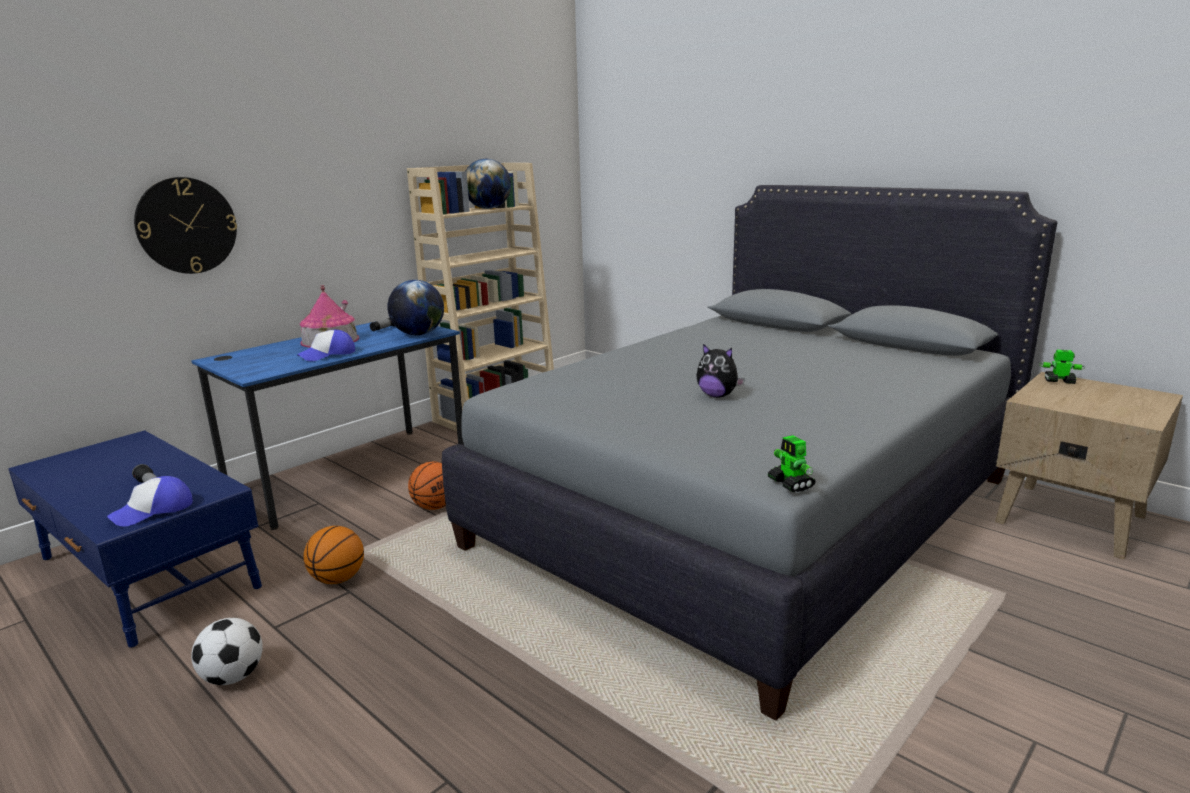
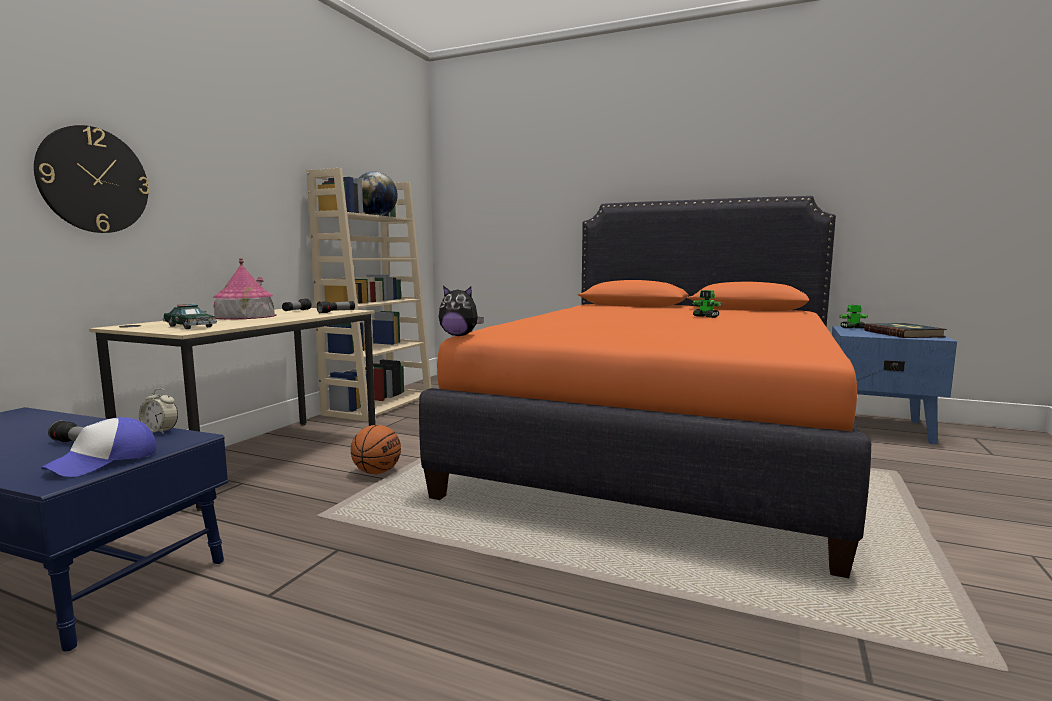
camera: 20 degrees left, 10 degrees down
blue desk [191,321,464,530] -> beige desk [89,308,376,511]
football [191,618,263,685] -> none
cap [297,329,355,361] -> none
basketball [304,526,364,584] -> none
globe [387,280,444,335] -> flashlight [317,301,355,313]
grey bed [442,185,1057,721] -> orange bed [419,196,871,578]
plush toy [696,344,745,397] -> plush toy moved to [439,286,484,336]
toy robot [767,435,816,492] -> toy robot moved to [692,290,722,318]
beige nightstand [995,372,1183,560] -> blue nightstand [832,326,957,445]
none -> alarm clock [139,388,178,434]
none -> toy car [163,304,217,329]
none -> book [864,323,947,338]

